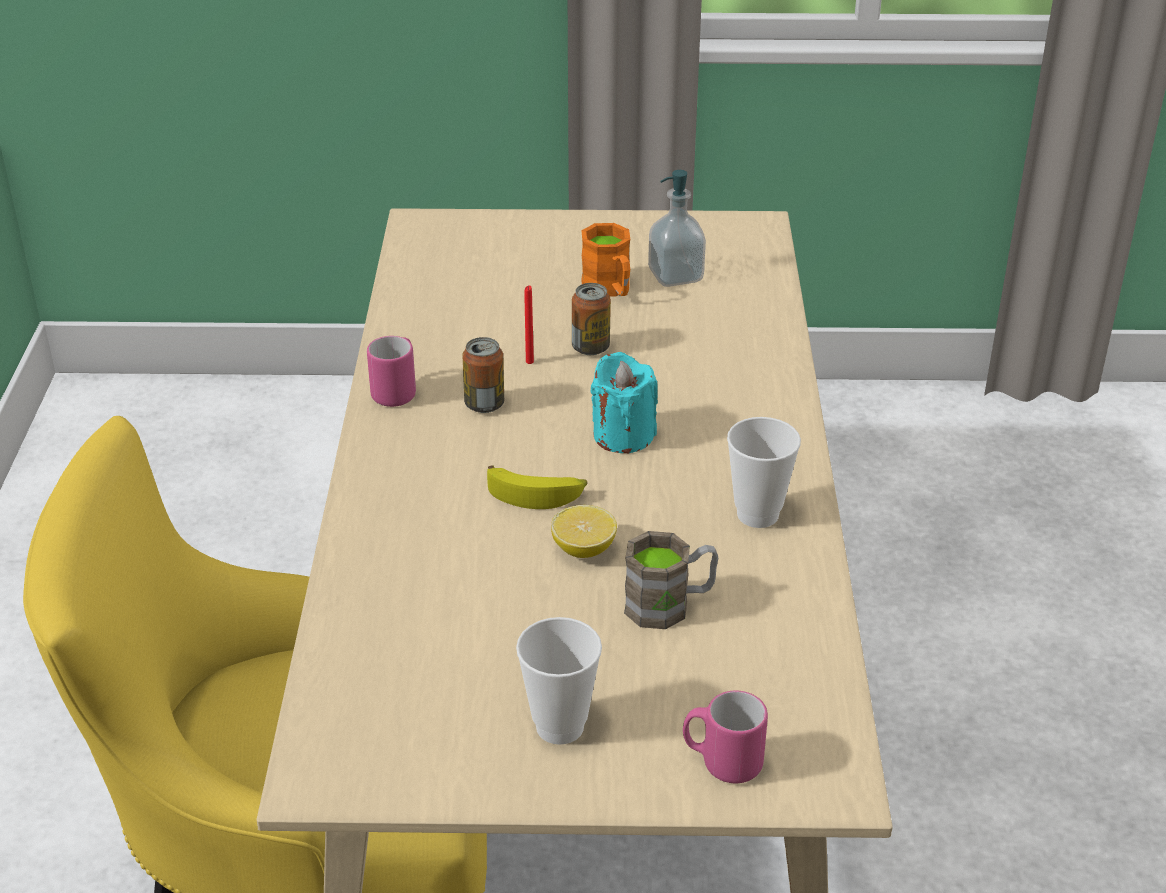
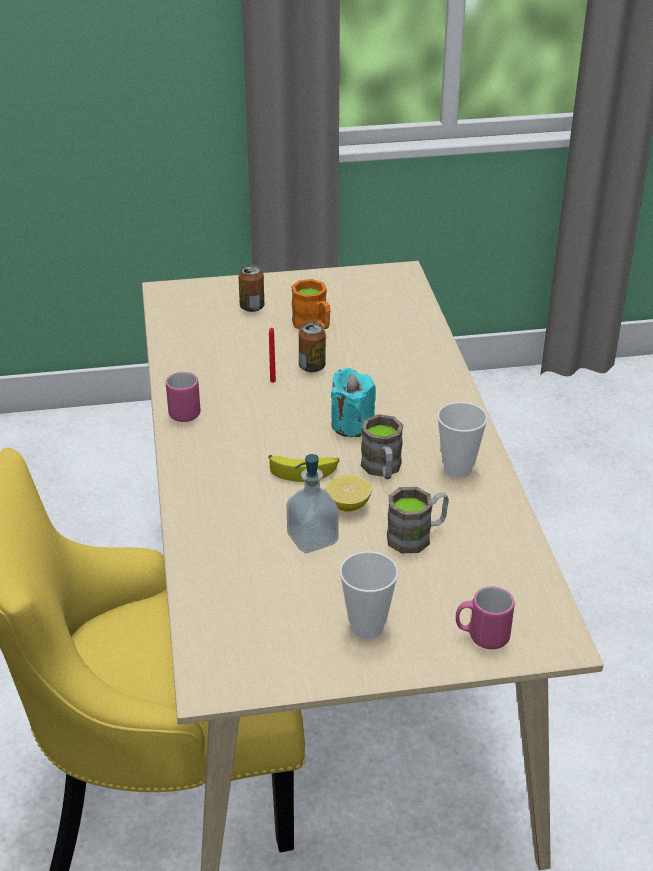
camera: 10 degrees left, 0 degrees up
can [462,337,504,413] -> can moved to [238,264,264,312]
soap dispenser [648,170,706,287] -> soap dispenser moved to [287,454,339,553]
none -> brown mug [361,414,403,479]

